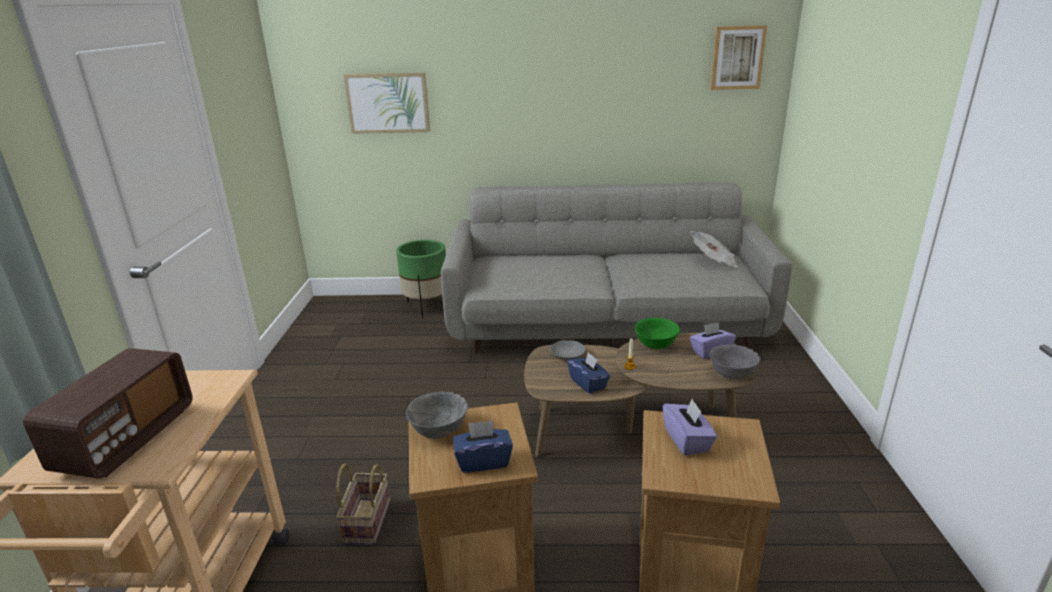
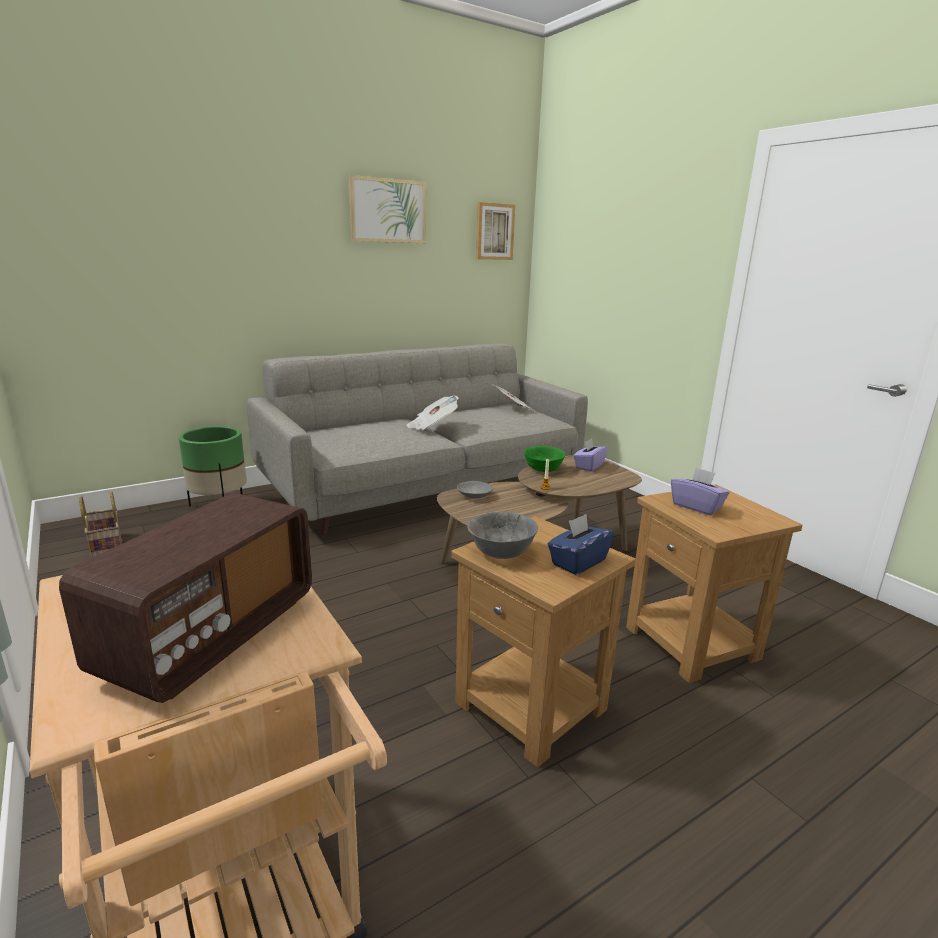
camera: 35 degrees left, 5 degrees down
radio [23,348,193,479] -> radio turned 45 degrees clockwise [59,493,312,703]
basket [336,463,390,545] -> basket moved to [79,491,122,558]
picture [344,72,430,134] -> picture moved to [348,175,426,243]
blue tissue box [568,352,610,394] -> none
grey bowl [710,344,760,379] -> none
none -> newspaper [407,396,459,430]

